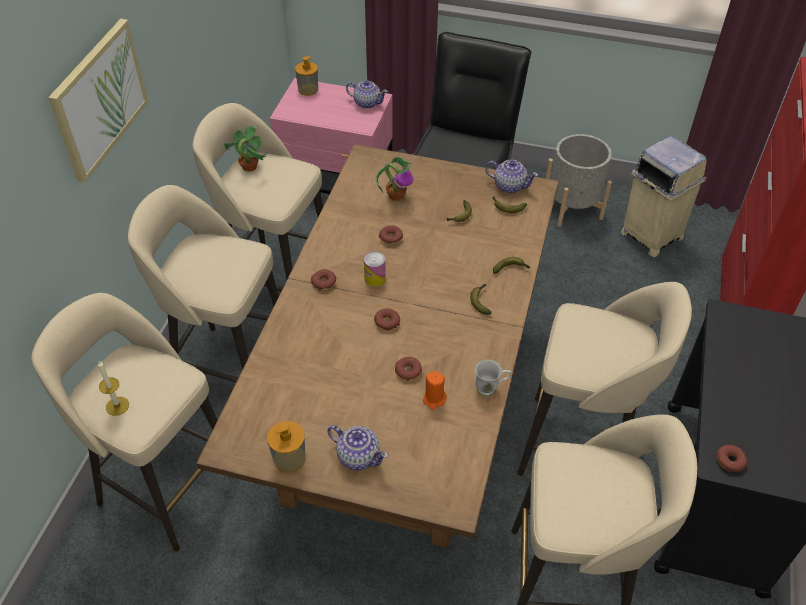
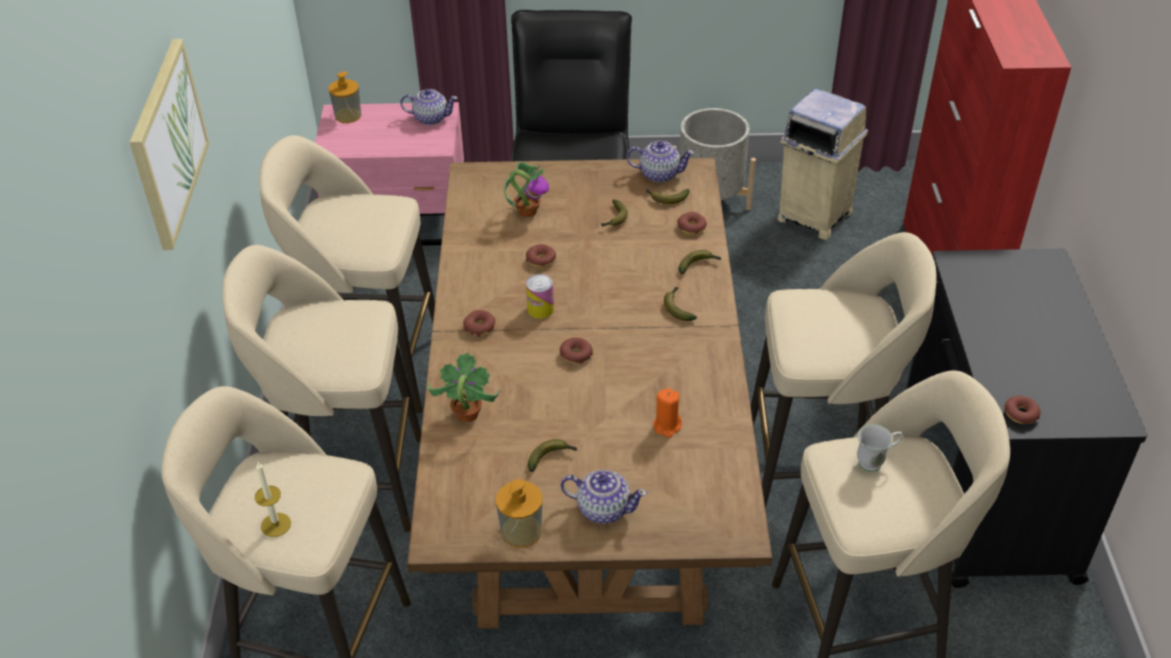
camera: 15 degrees left, 5 degrees down
potted plant [224,125,269,172] -> potted plant moved to [428,352,502,422]
donut [395,357,422,381] -> donut moved to [677,212,707,235]
white mug [475,360,512,396] -> white mug moved to [857,424,902,472]
none -> banana [528,439,577,472]

